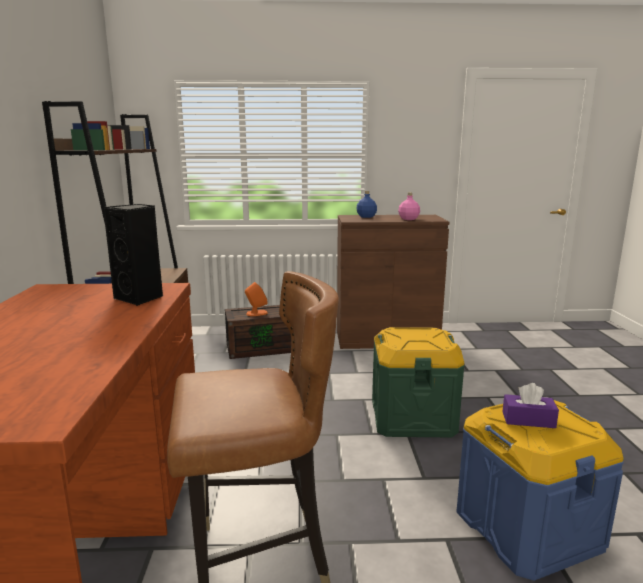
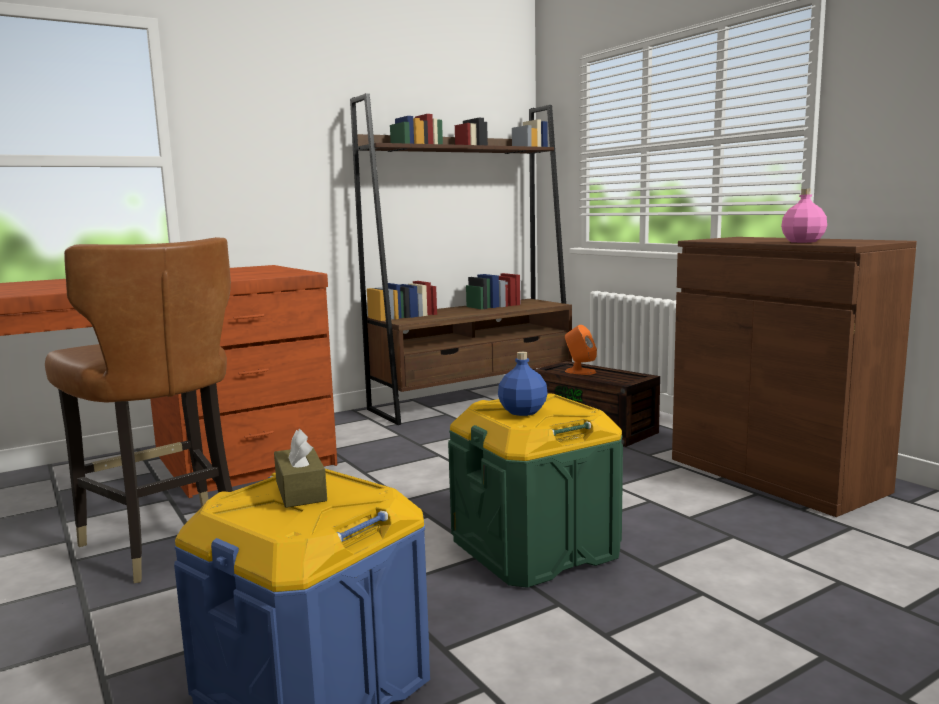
camera: 60 degrees right, 5 degrees down
black speaker [103,204,163,306] -> none
blue bottle [356,191,377,218] -> blue bottle moved to [498,352,548,416]
purple tissue box [503,383,559,428] -> brown tissue box [274,429,327,508]

